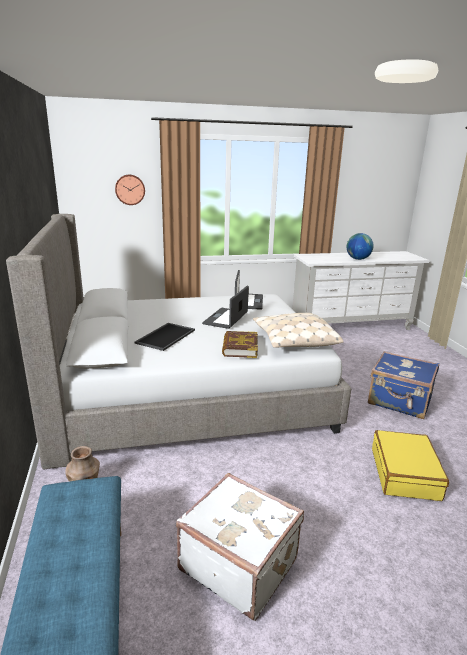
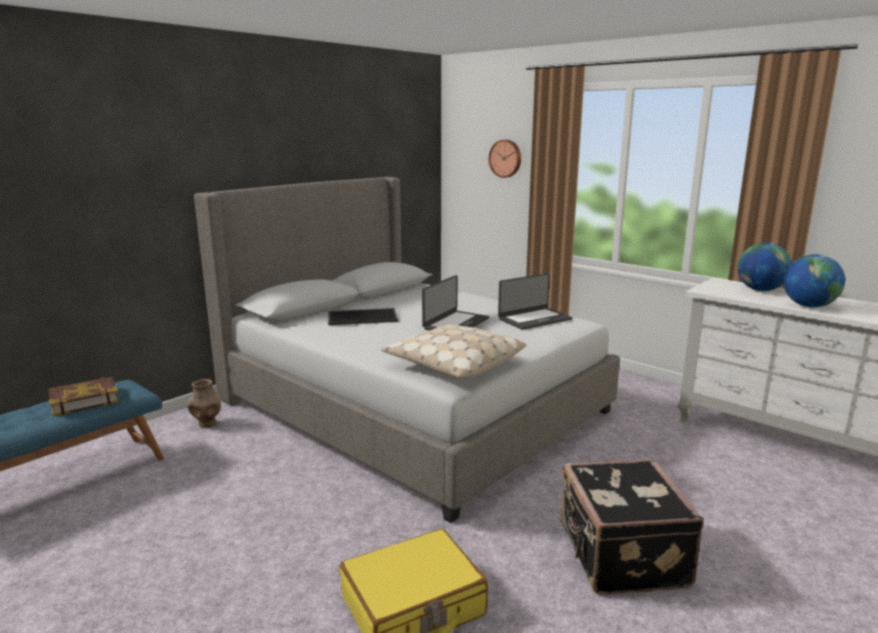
camera: 55 degrees right, 5 degrees down
white suitcase [176,473,304,621] -> none
laptop [202,286,249,329] -> laptop turned 135 degrees clockwise [422,275,489,331]
book [222,331,258,358] -> book moved to [48,377,120,416]
blue suitcase [368,351,439,419] -> black suitcase [561,459,704,595]
none -> globe [737,243,792,291]

